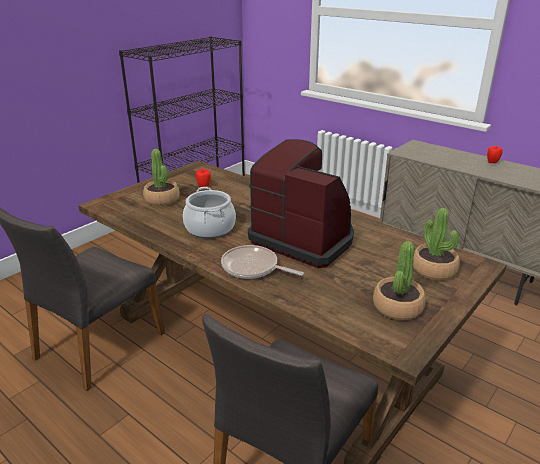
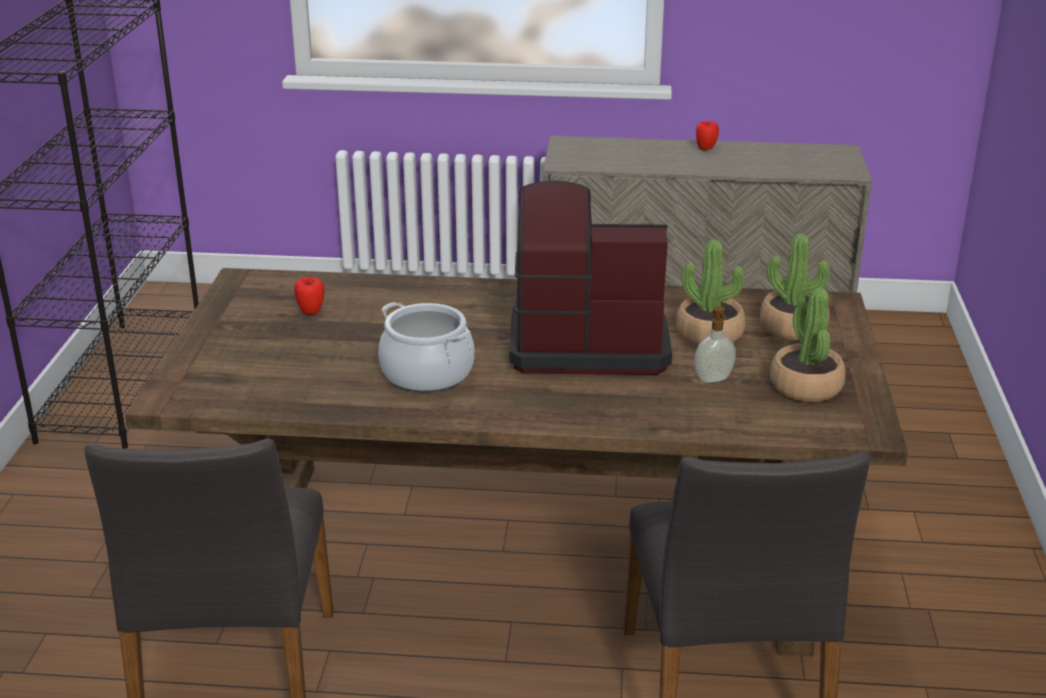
camera: 35 degrees left, 0 degrees up
potted plant [143,149,180,206] -> potted plant moved to [676,239,745,345]
frying pan [221,245,304,279] -> none
none -> soap dispenser [694,306,736,383]

